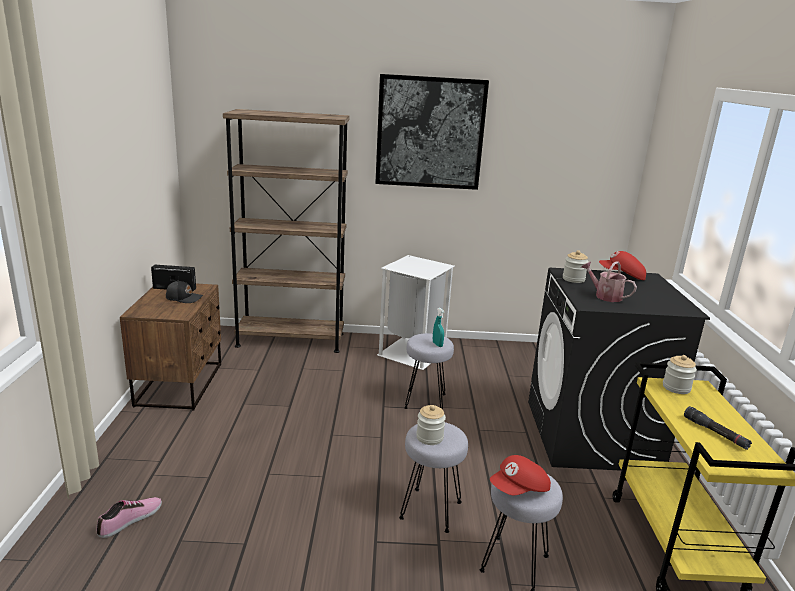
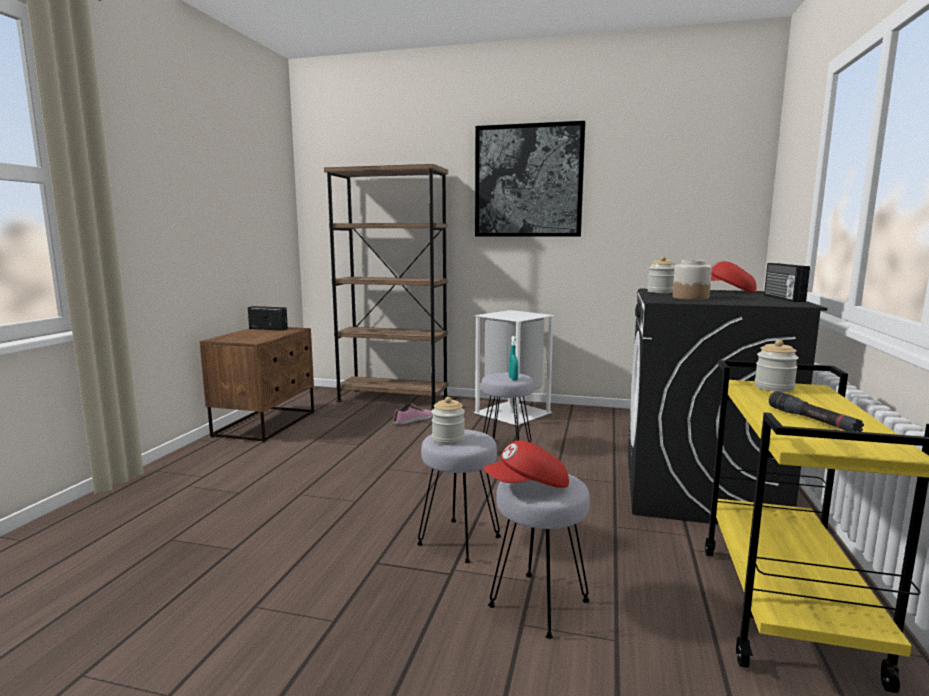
camera: 15 degrees right, 10 degrees down
shoe [97,497,162,538] -> shoe moved to [394,403,433,425]
black cap [166,280,203,303] -> none
watering can [581,261,637,302] -> jar [673,260,712,300]
none -> radio [764,263,810,302]

